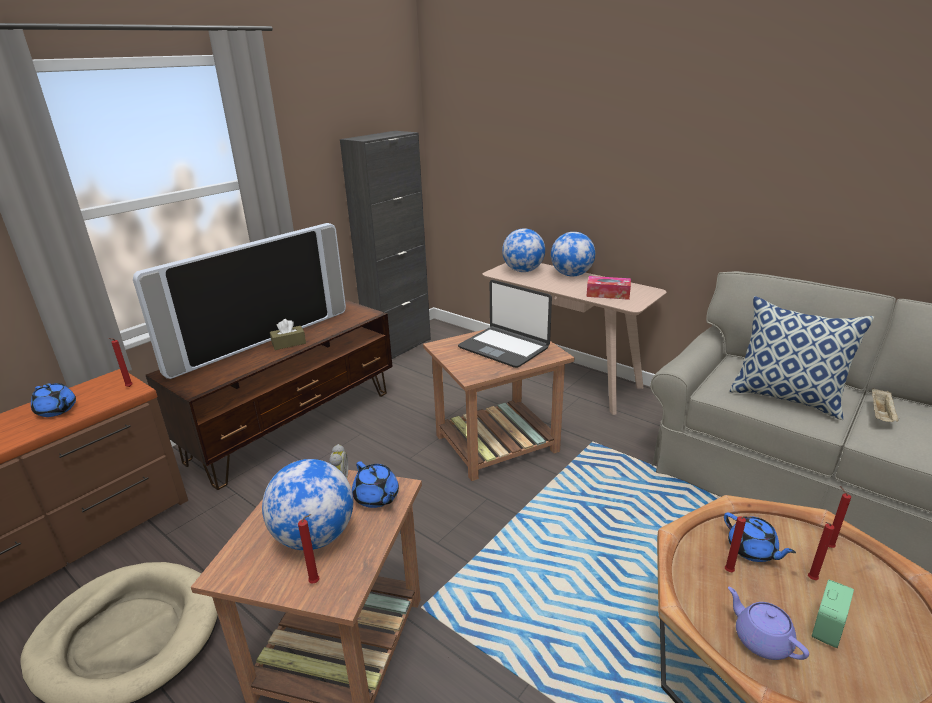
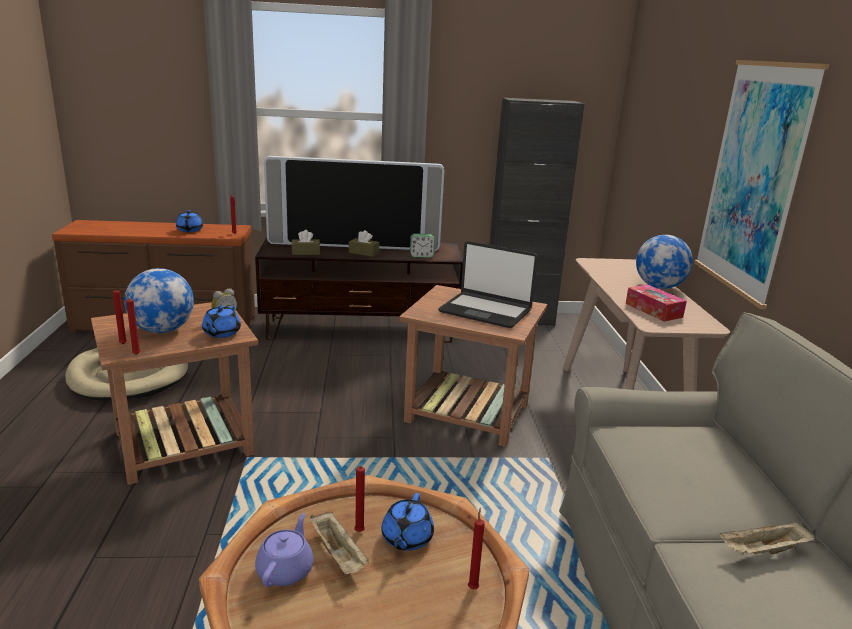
camera: 45 degrees right, 5 degrees down
laptop [458,280,552,368] -> laptop turned 60 degrees counterclockwise [438,241,538,328]
globe [502,228,545,272] -> none
pillow [730,296,874,420] -> none
red candle [808,522,835,580] -> red candle moved to [124,293,140,355]
alarm clock [812,580,854,648] -> alarm clock moved to [410,234,435,258]
none -> brown tissue box [291,230,320,255]
none -> beige tray [310,511,369,574]
none -> picture [694,60,829,309]

